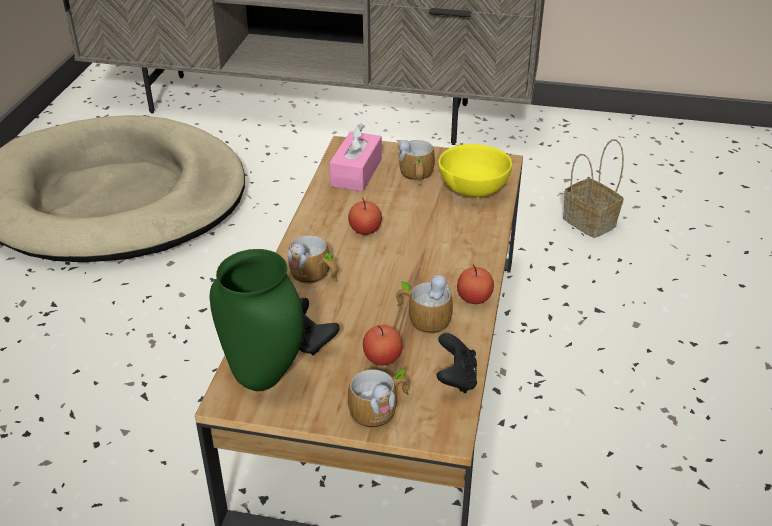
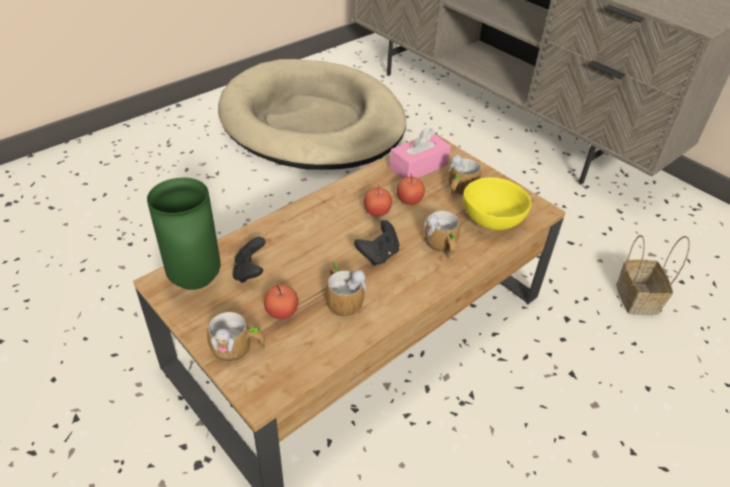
camera: 35 degrees right, 5 degrees up
mug [288,235,338,284] -> mug moved to [424,211,460,258]
black game controller [436,333,477,393] -> black game controller moved to [354,220,399,265]
apple [457,265,494,304] -> apple moved to [397,175,425,205]

